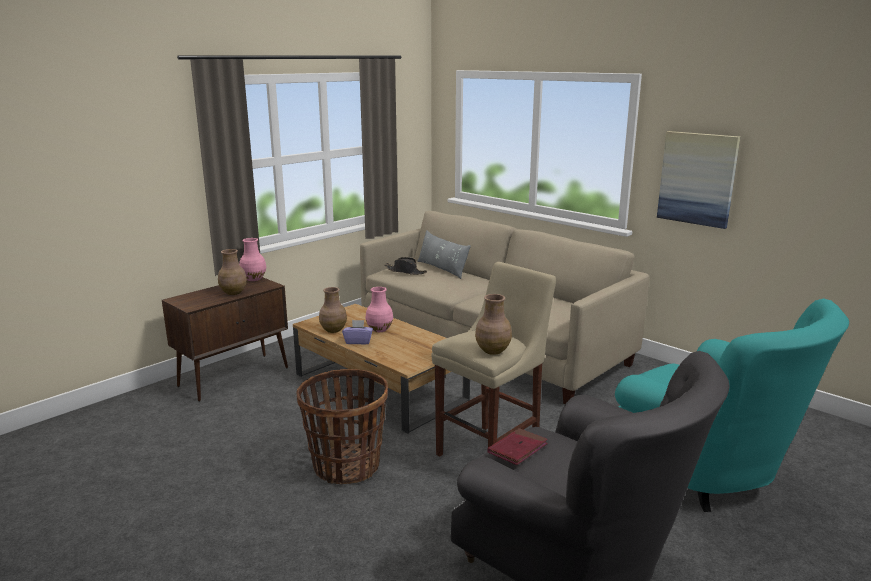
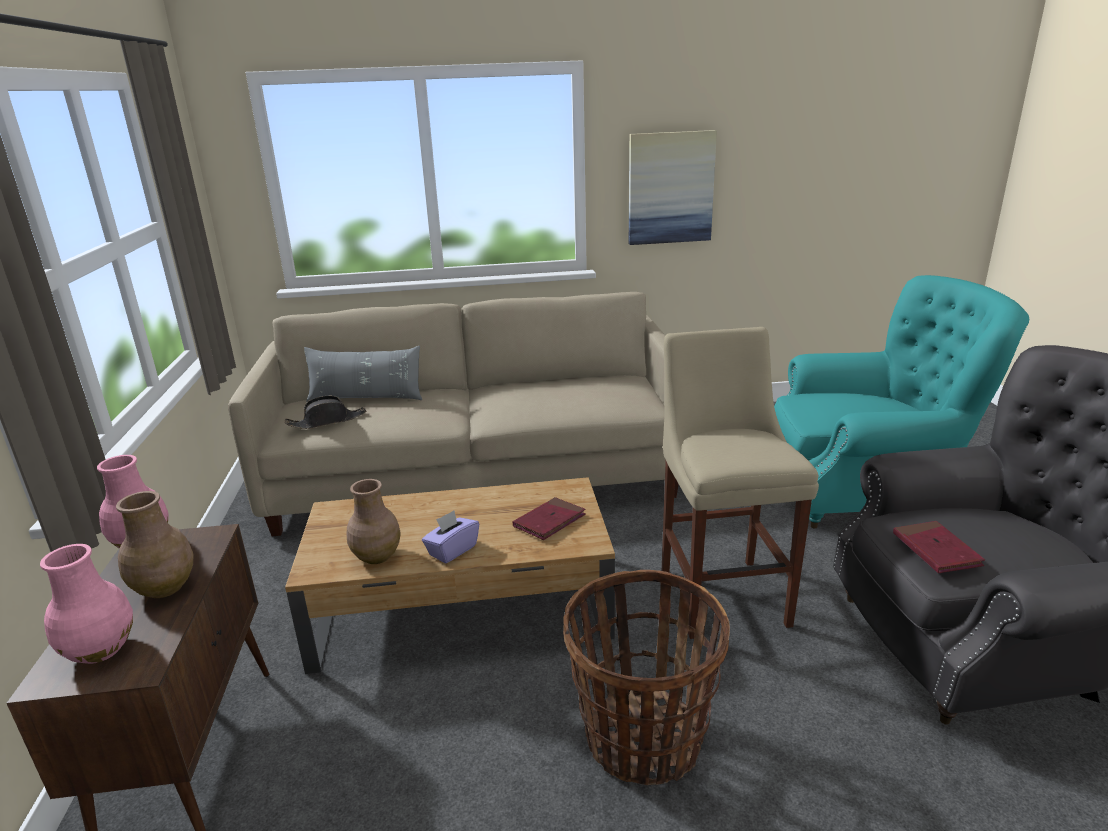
camera: 50 degrees left, 5 degrees up
pink vase [366,287,393,332] -> pink vase moved to [40,544,133,664]
brown vase [475,294,512,355] -> none
none -> red book [513,497,586,540]

